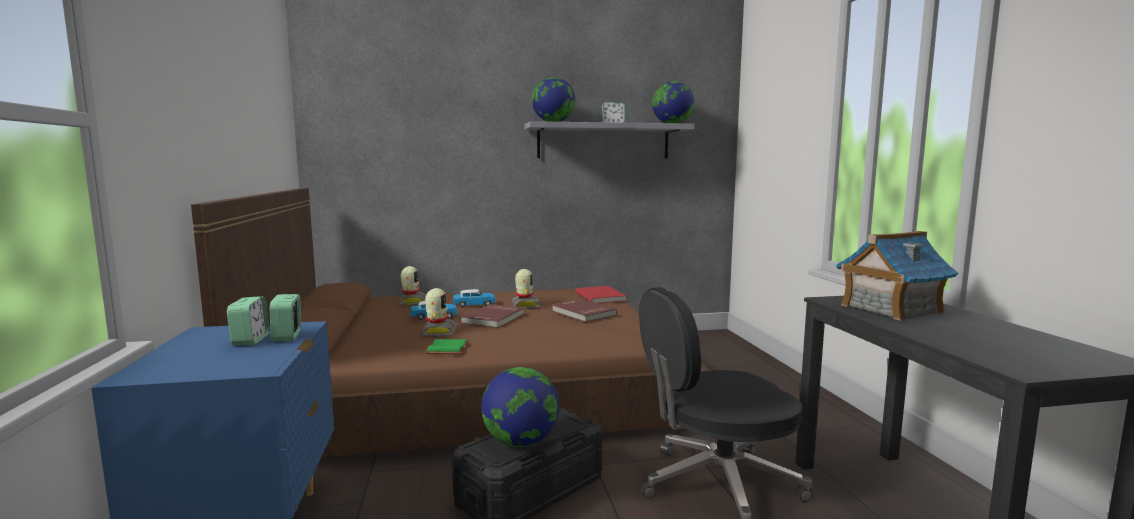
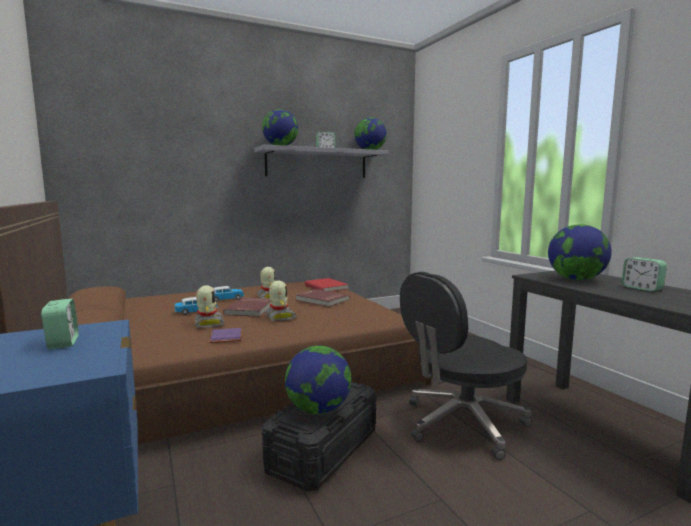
camera: 15 degrees left, 0 degrees up
alarm clock [270,294,301,342] -> alarm clock moved to [622,257,667,291]
toy robot [398,266,426,305] -> toy robot moved to [265,281,297,321]
green book [425,339,469,354] -> purple book [209,328,242,343]
toy house [836,231,958,321] -> globe [548,224,612,280]

